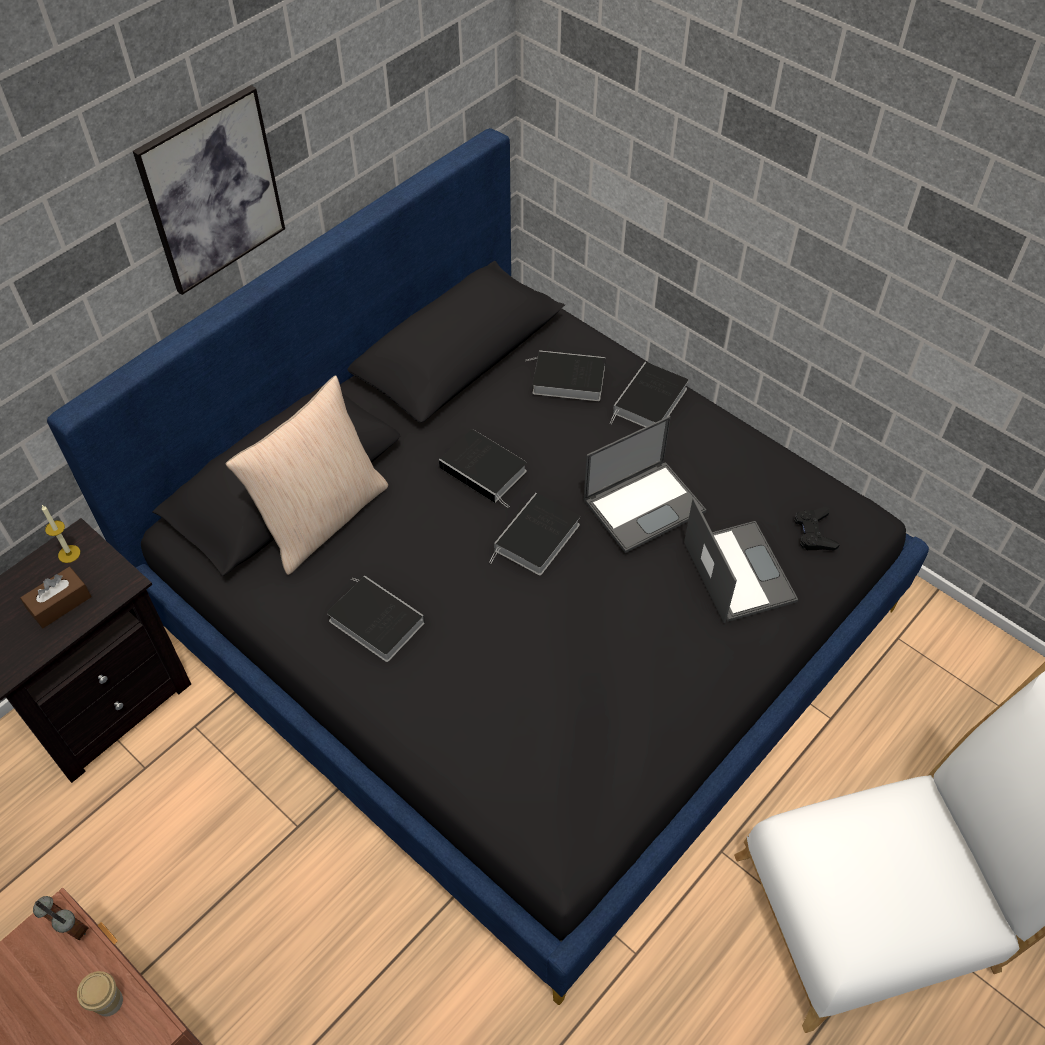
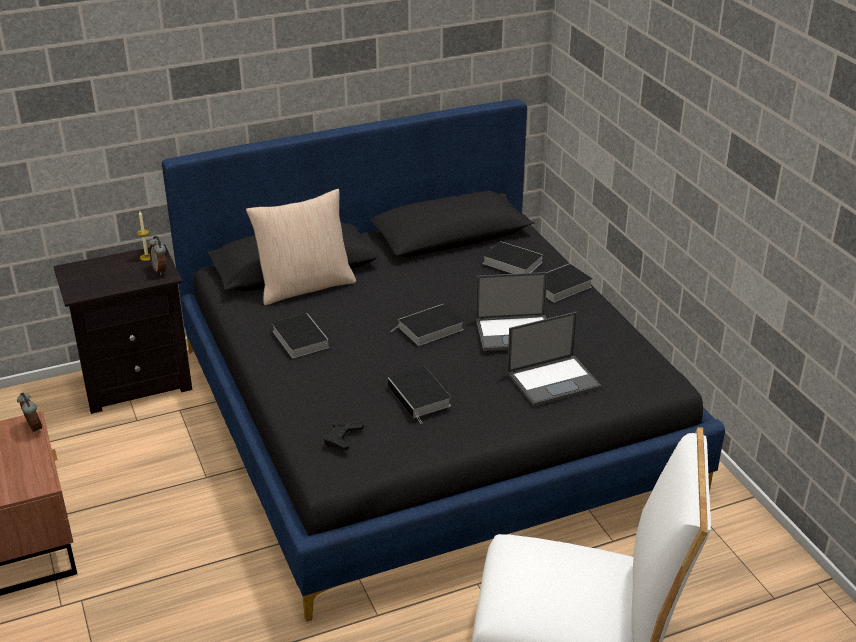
camera: 25 degrees right, 20 degrees down
brown tissue box [20,567,92,628] -> none
cup [77,971,123,1017] -> none
picture [133,85,285,295] -> none
book [439,429,527,508] -> book moved to [388,367,451,423]
laptop [684,498,798,623] -> laptop turned 60 degrees clockwise [507,312,601,407]
black game controller [794,507,840,551] -> black game controller moved to [324,419,364,451]
none -> alarm clock [149,236,166,275]

